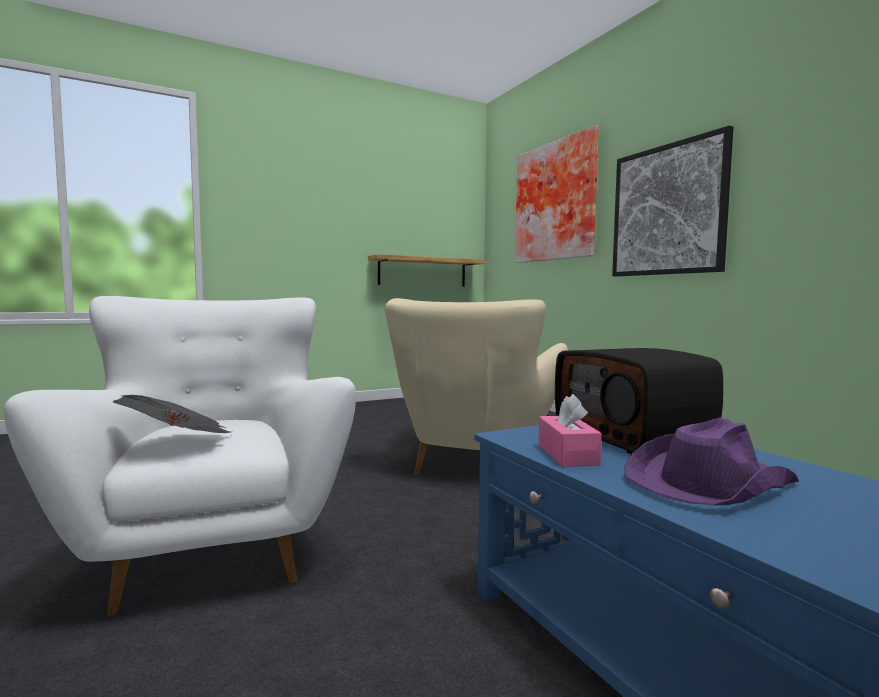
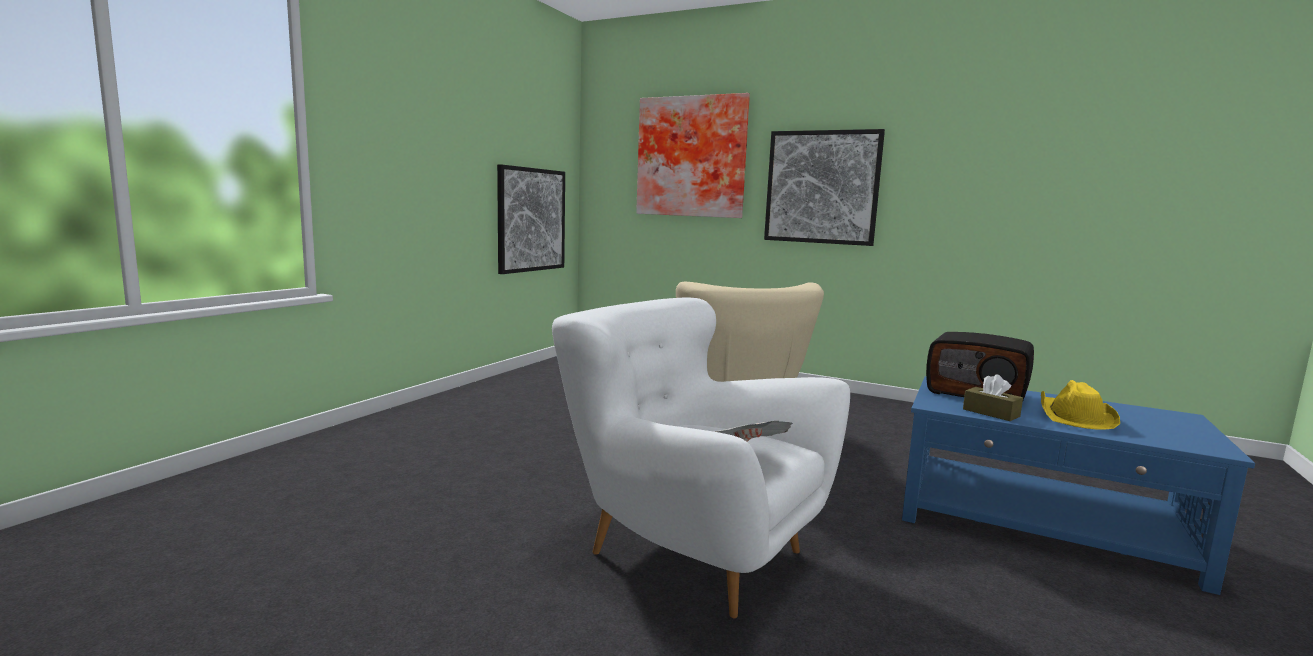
camera: 35 degrees left, 5 degrees up
shelf [368,254,485,287] -> picture [497,164,565,274]
pink tissue box [538,394,602,467] -> brown tissue box [963,374,1023,421]
purple hat [624,417,799,505] -> yellow hat [1041,380,1120,430]

